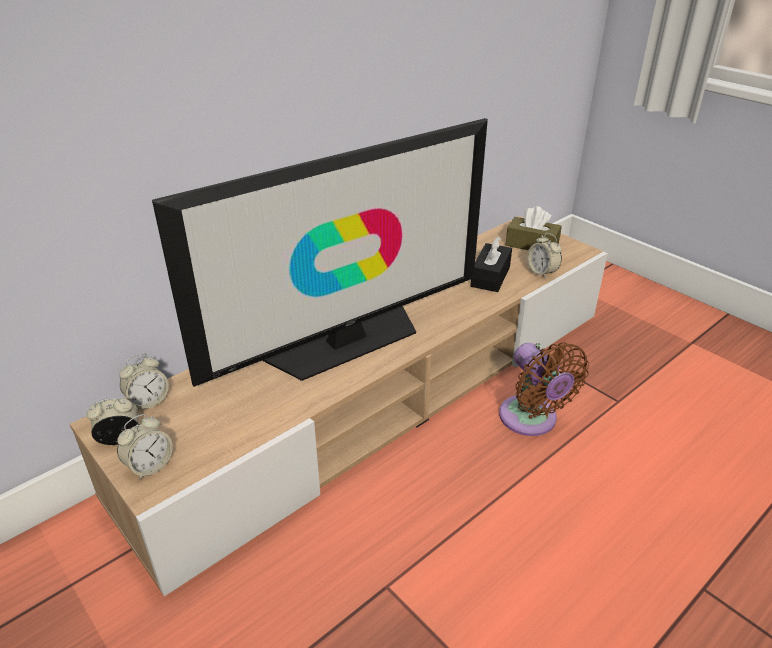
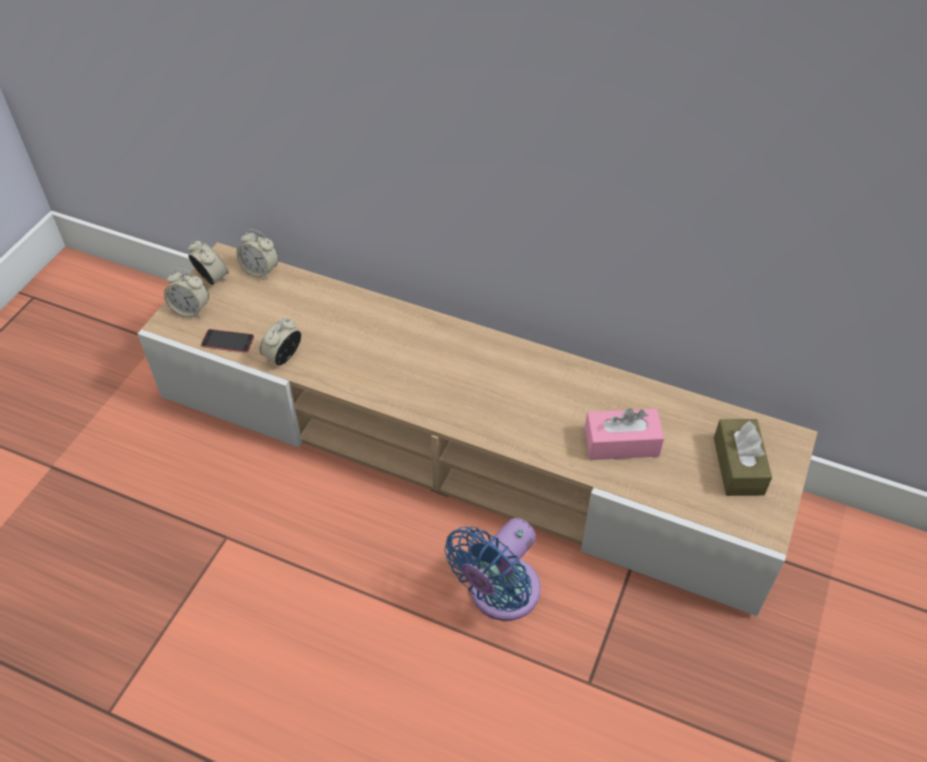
camera: 65 degrees right, 15 degrees up
television [152,118,488,387] -> none
black tissue box [471,236,512,292] -> pink tissue box [584,408,664,460]
brown fan [499,343,589,436] -> blue fan [444,518,541,621]
alarm clock [527,233,562,279] -> alarm clock moved to [259,318,301,365]
none -> phone [201,329,254,353]

